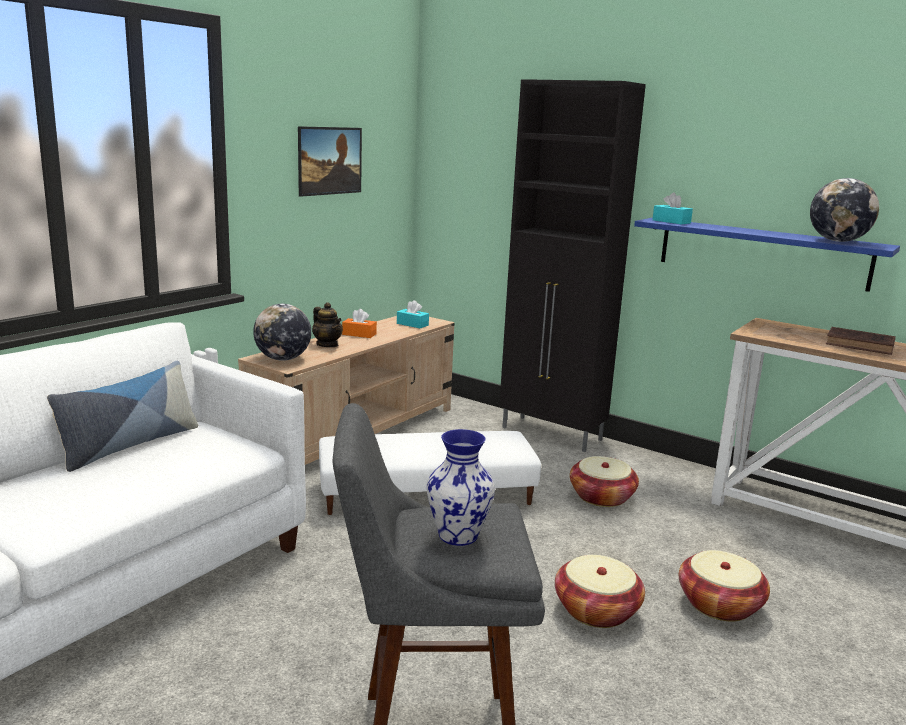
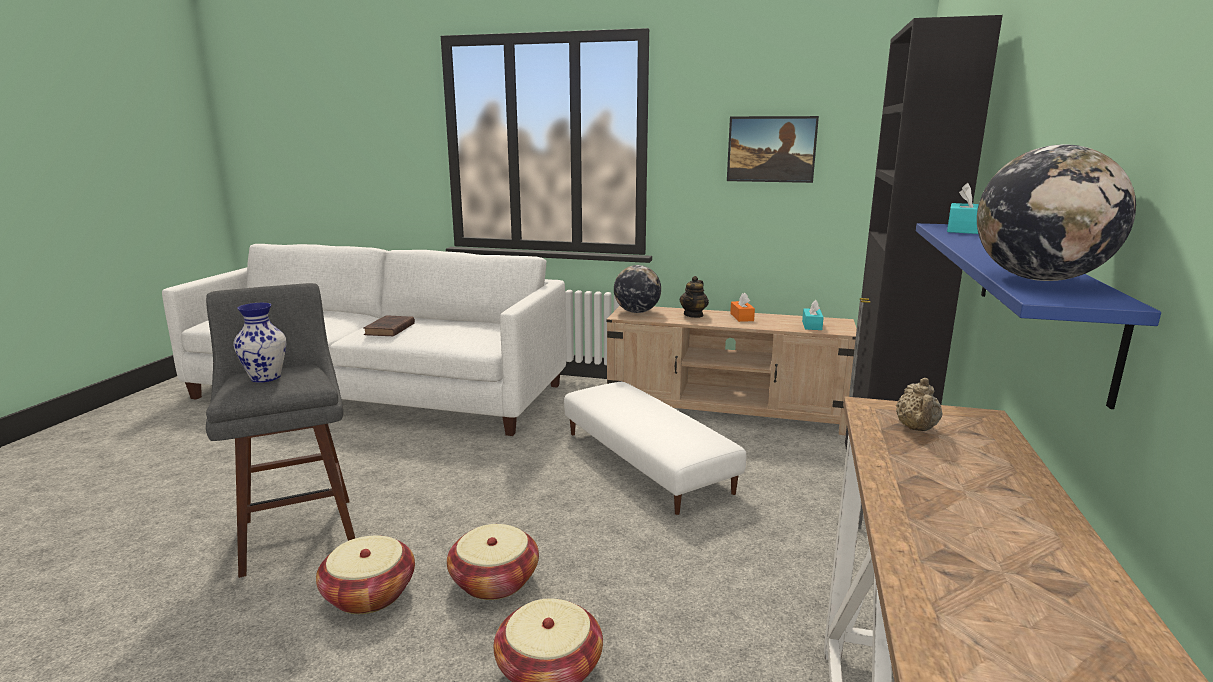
camera: 70 degrees right, 0 degrees up
pillow [47,361,198,472] -> none
basket [570,456,639,507] -> basket moved to [316,536,415,614]
brown book [826,327,896,355] -> brown book moved to [364,315,415,337]
none -> beige teapot [896,378,943,431]

